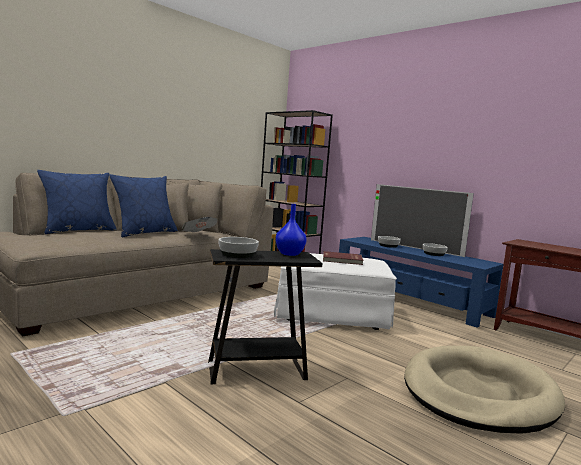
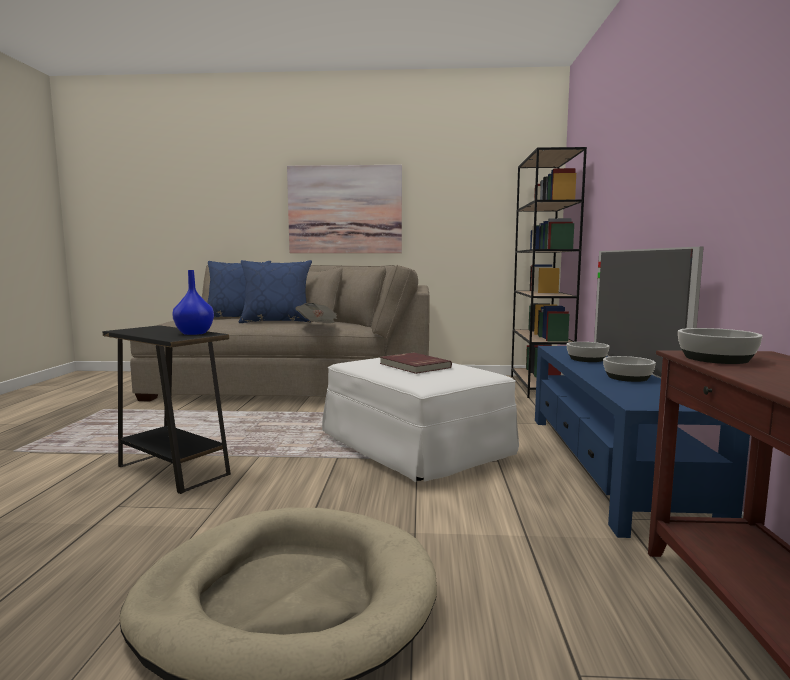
camera: 50 degrees right, 0 degrees up
bowl [218,237,259,258] -> bowl moved to [678,328,763,364]
none -> picture [287,165,402,253]

